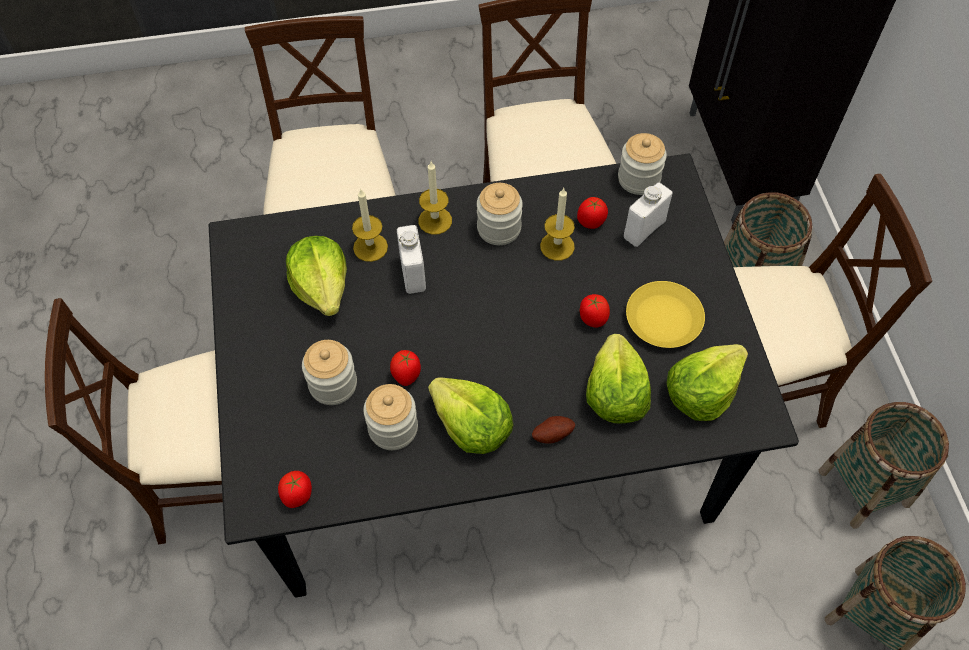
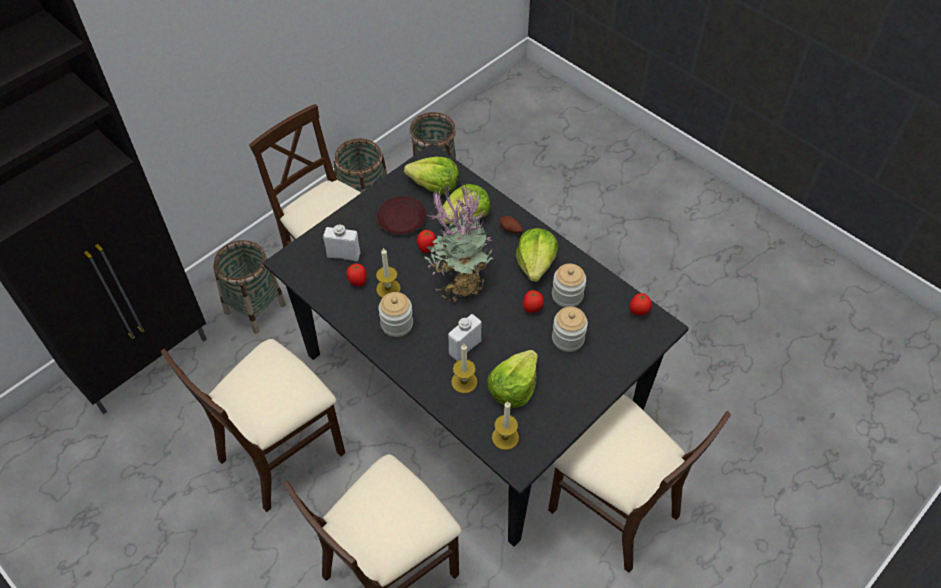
camera: 125 degrees left, 5 degrees down
candle [419,162,452,235] -> candle moved to [492,402,519,450]
jar [618,133,667,195] -> none
yellow plate [626,281,705,348] -> brown plate [376,196,426,234]
none -> potted plant [425,182,494,302]

